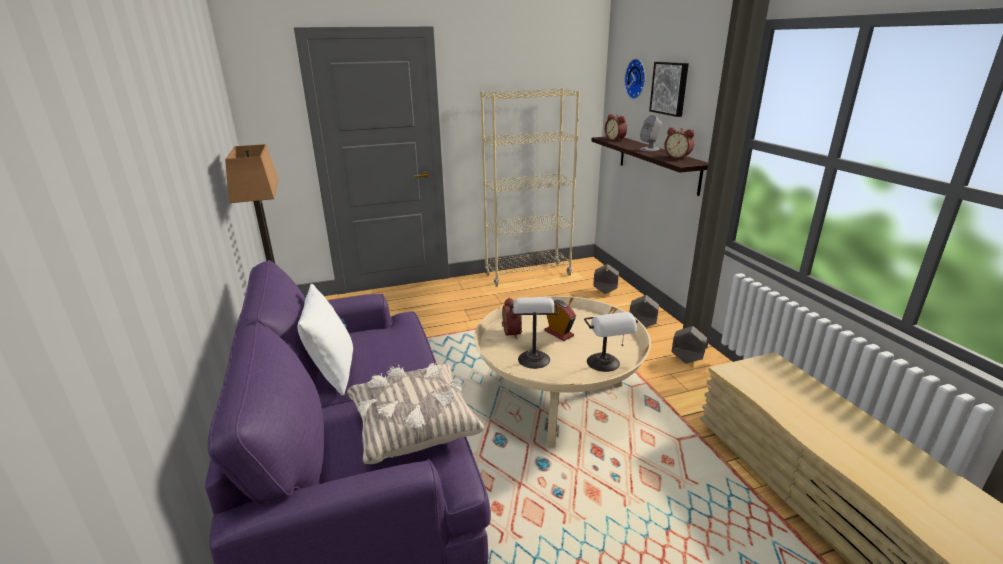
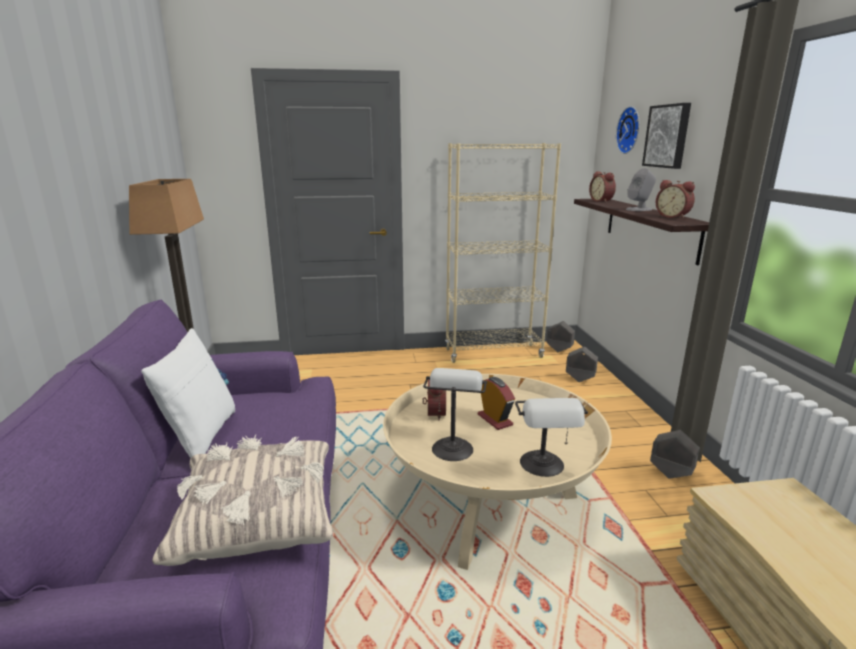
camera: 10 degrees right, 5 degrees down
grey planter [630,295,659,328] -> grey planter moved to [546,321,575,352]

